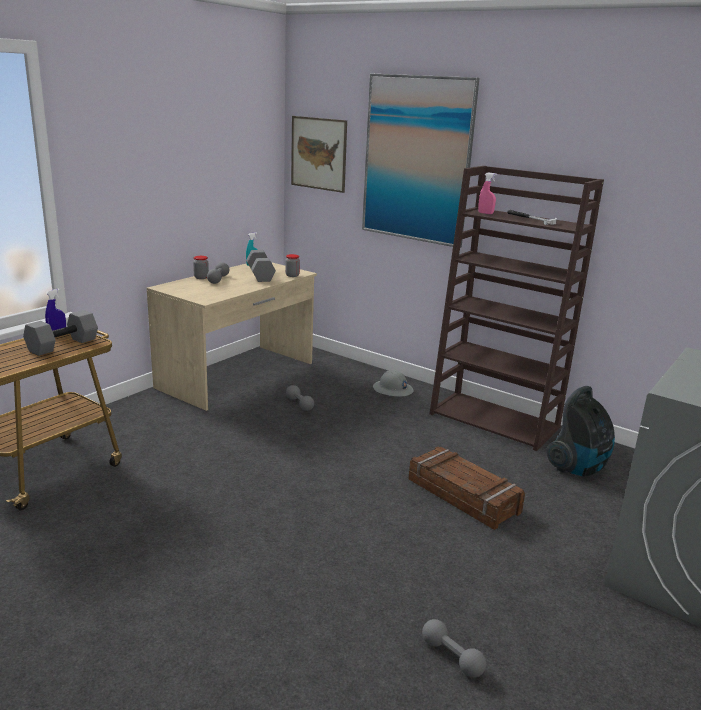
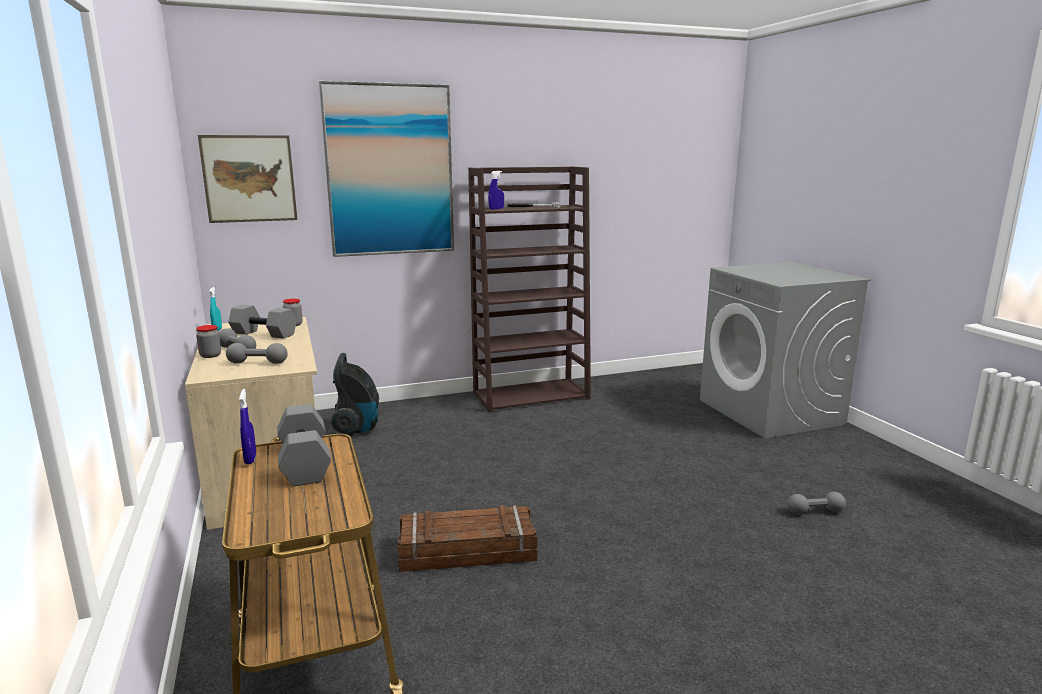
camera: 55 degrees left, 5 degrees down
grey dumbbell [286,385,314,411] -> grey dumbbell moved to [226,343,288,364]
grey hard hat [373,370,413,397] -> none
crate [408,446,525,530] -> crate moved to [398,505,538,572]
pink spray bottle [478,173,497,214] -> blue spray bottle [488,171,504,209]
vacuum cleaner [546,386,615,477] -> vacuum cleaner moved to [331,353,379,436]

